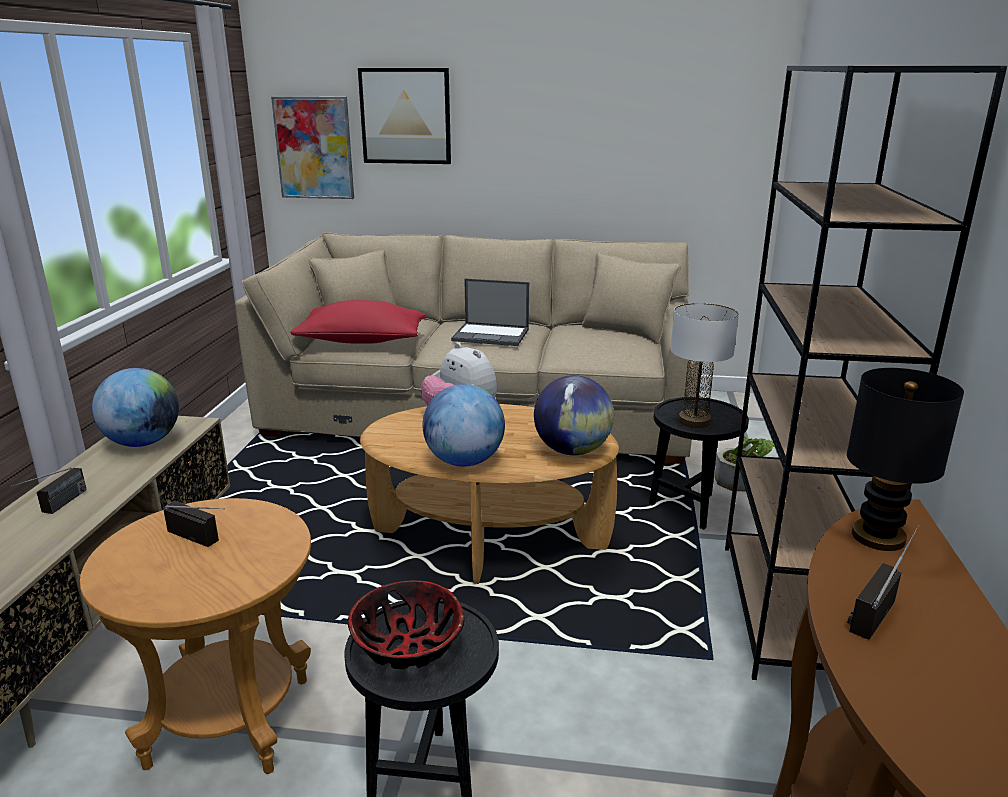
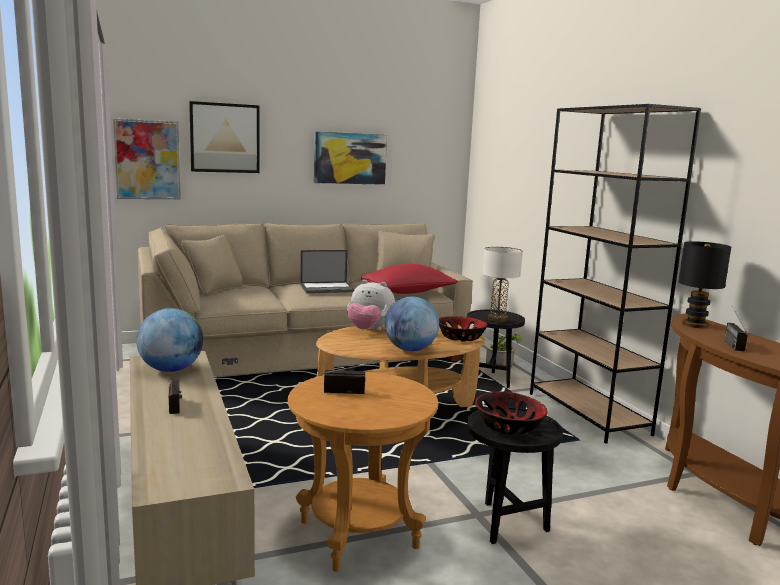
camera: 30 degrees left, 10 degrees down
red pillow [290,300,426,344] -> red pillow moved to [361,264,458,294]
globe [534,375,614,455] -> bowl [439,316,488,342]
none -> picture [314,132,387,185]

